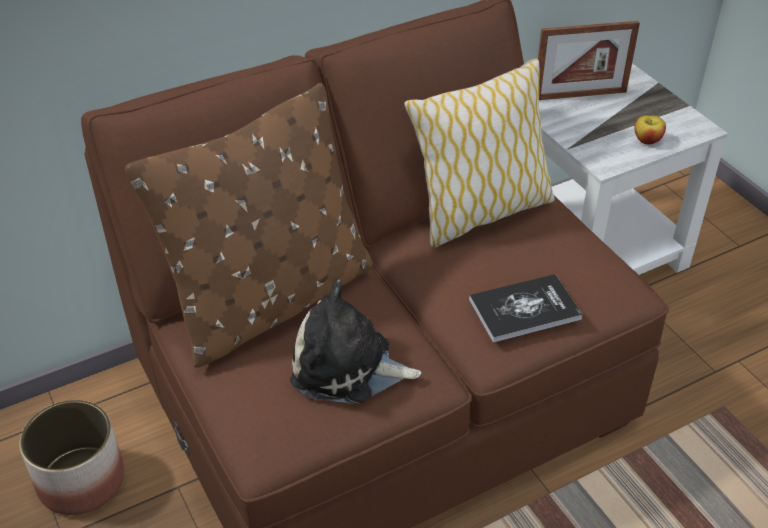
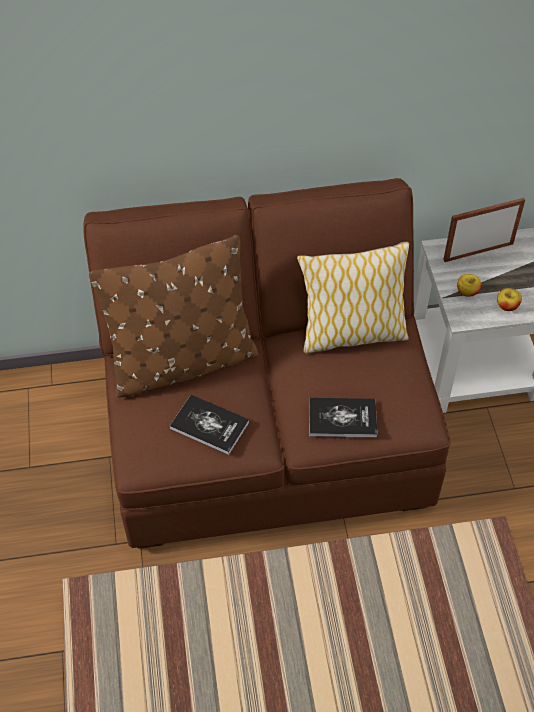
camera: 20 degrees right, 10 degrees up
planter [19,400,124,515] -> none
plush toy [290,279,421,404] -> book [170,395,249,455]
picture frame [538,21,640,100] -> picture frame turned 150 degrees clockwise [443,198,525,262]
none -> apple [457,274,481,297]

